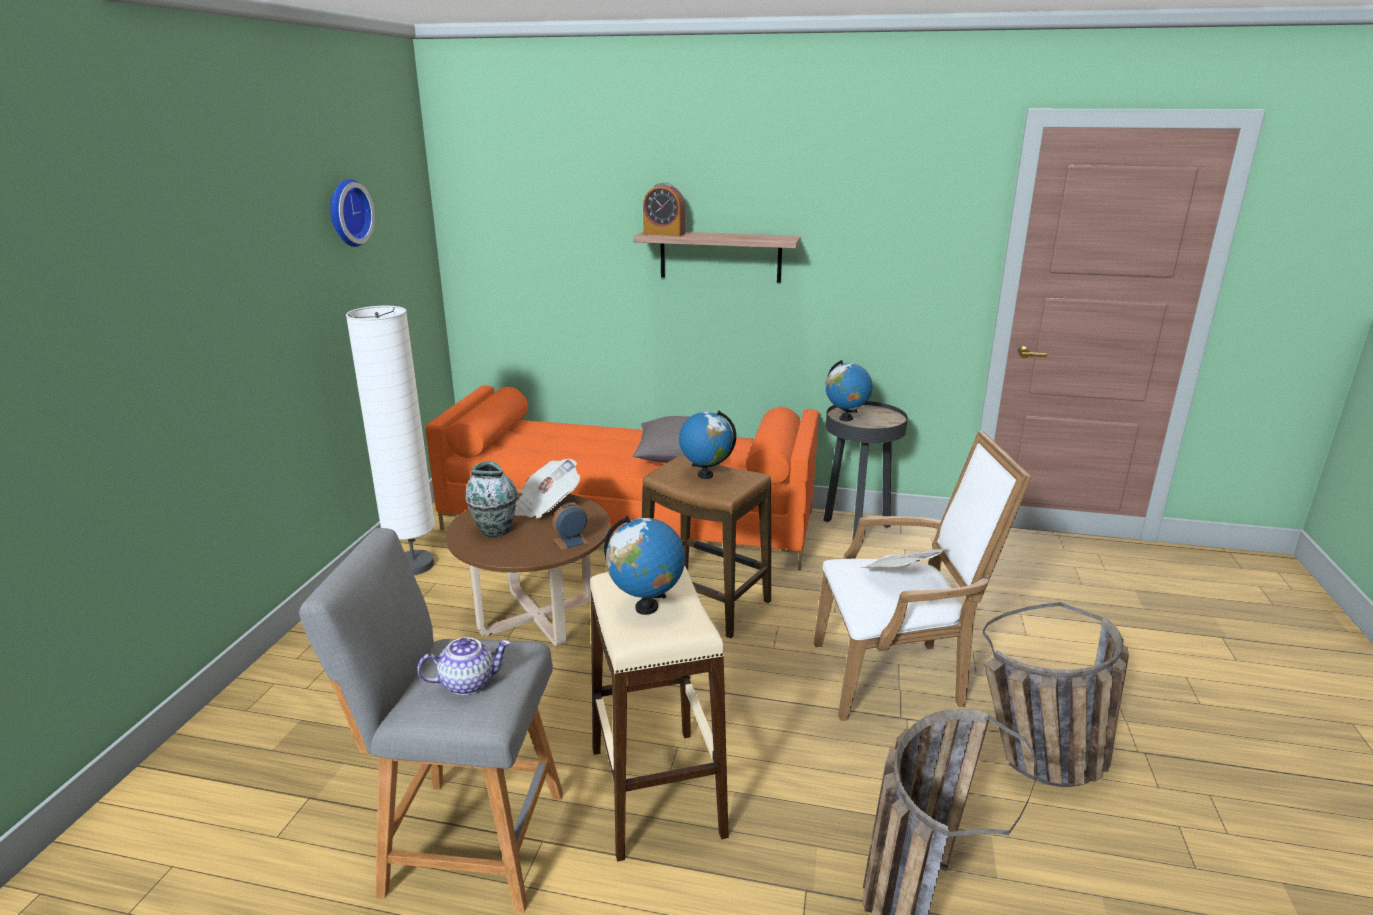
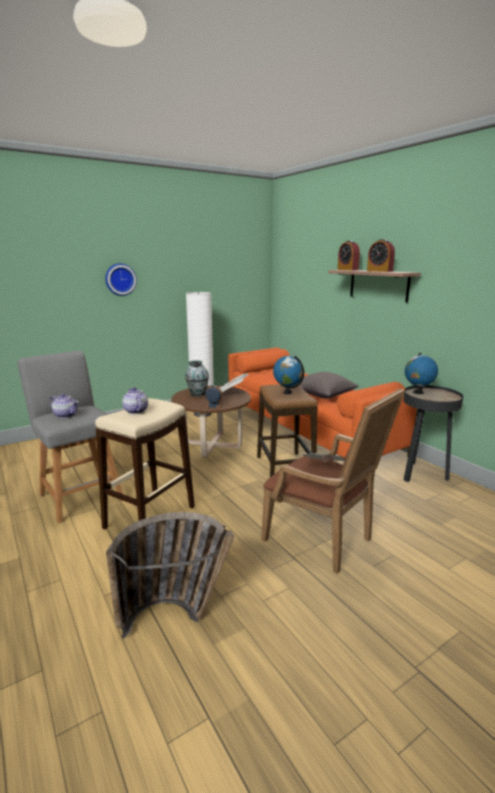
camera: 45 degrees right, 5 degrees down
wall clock [330,179,375,247] -> wall clock moved to [105,263,137,296]
globe [604,516,685,615] -> teapot [122,387,148,414]
white armchair [814,431,1032,721] -> brown armchair [261,388,405,574]
basket [983,602,1129,787] -> none
none -> alarm clock [367,239,395,272]

